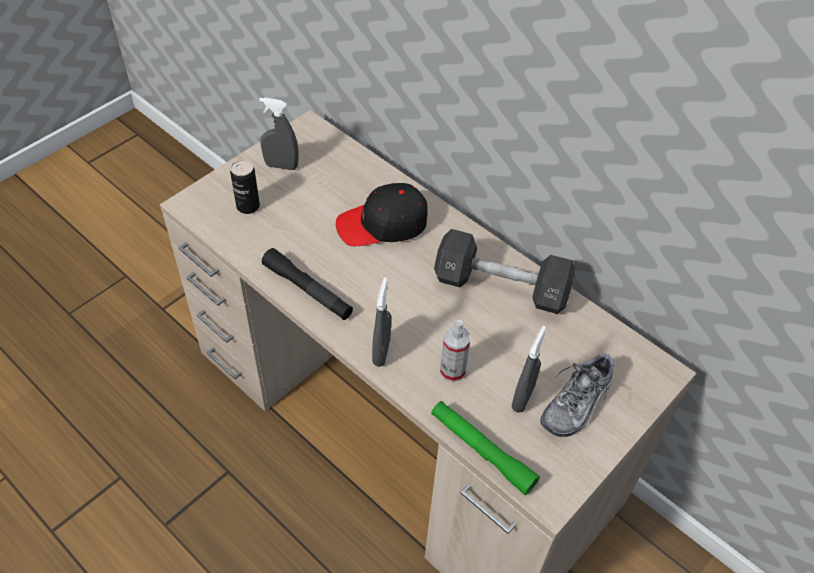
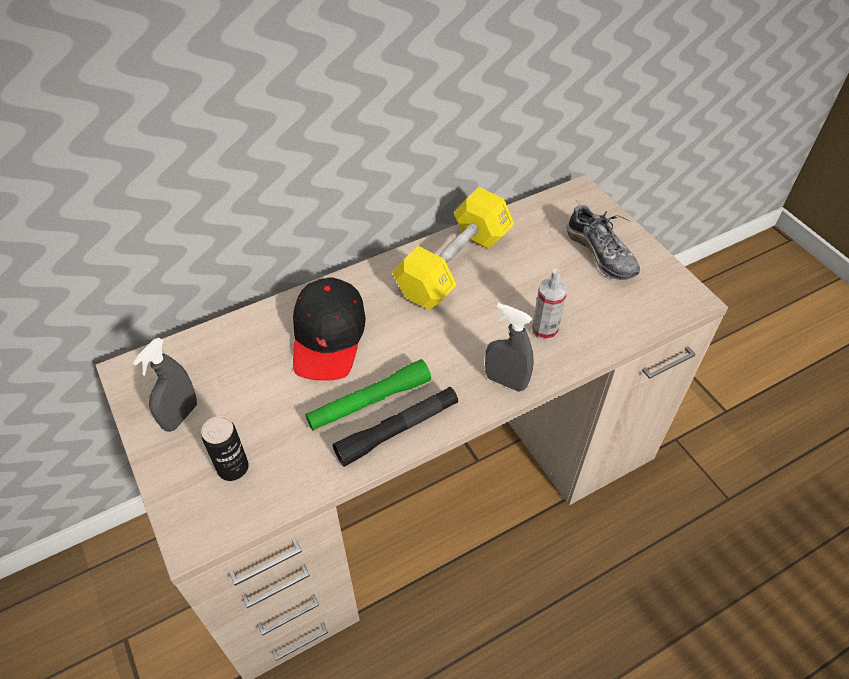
camera: 70 degrees left, 0 degrees up
green flashlight [431,401,540,495] -> green flashlight moved to [305,359,431,431]
black dumbbell [434,229,576,314] -> yellow dumbbell [392,187,514,310]
grey spray bottle [512,326,547,413] -> none

